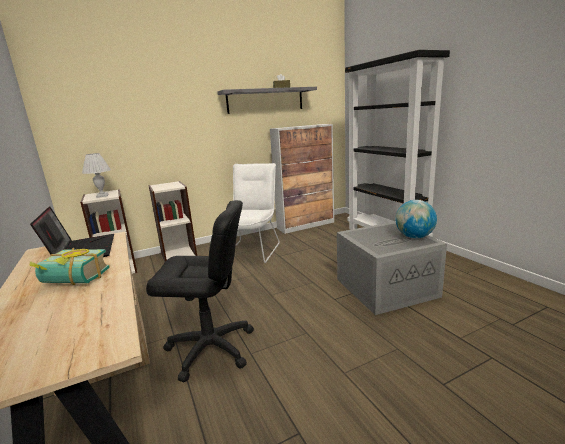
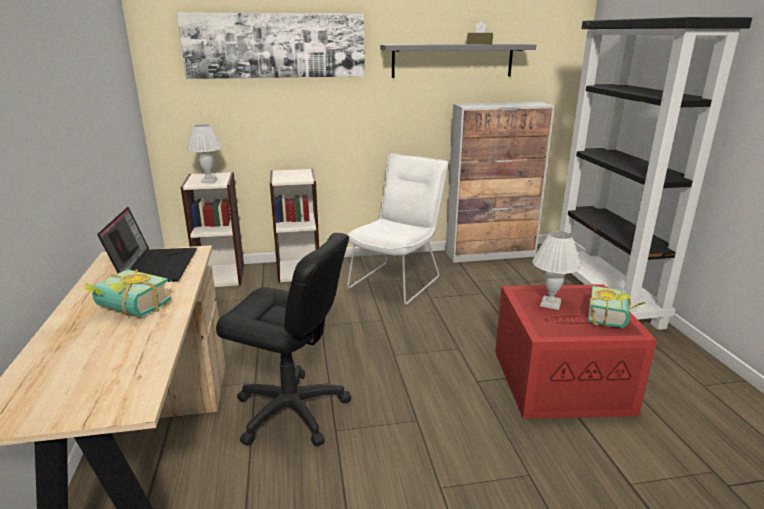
camera: 15 degrees right, 5 degrees up
grey storage box [337,222,447,315] -> red storage box [495,284,657,419]
globe [395,200,437,238] -> book [588,286,645,328]
none -> picture [177,13,365,79]
none -> white table lamp [532,231,581,310]

